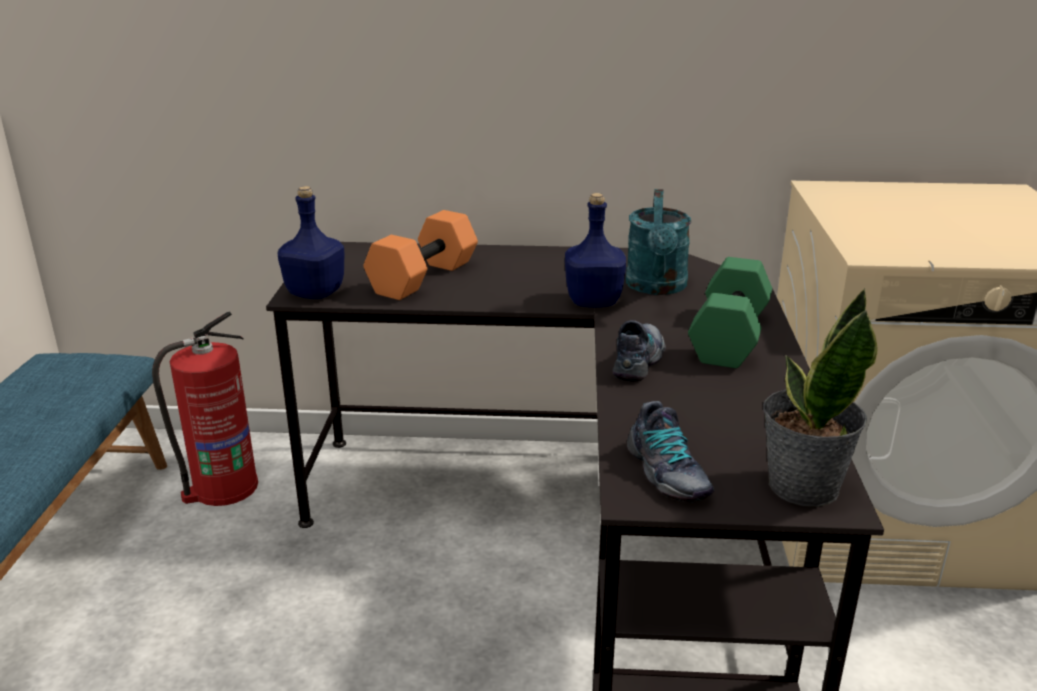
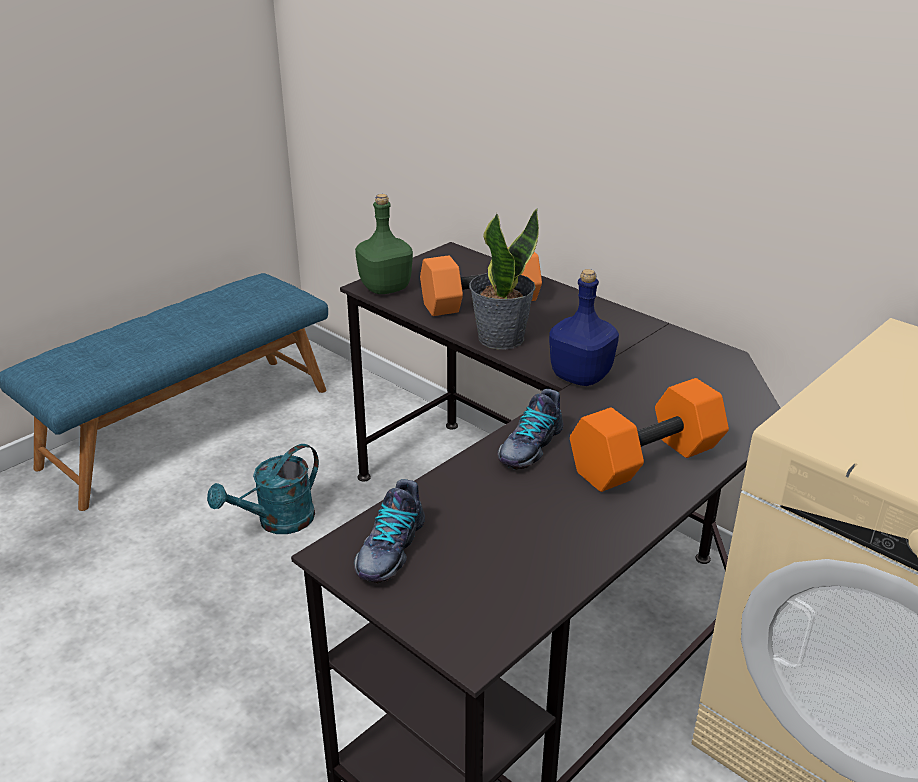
camera: 40 degrees right, 5 degrees up
fire extinguisher [152,312,258,506] -> none
blue bottle [277,186,345,299] -> green bottle [355,194,413,294]
shoe [613,320,666,382] -> shoe turned 150 degrees clockwise [497,389,564,470]
turquoise watering can [626,189,691,295] -> turquoise watering can moved to [207,444,319,534]
green dumbbell [688,257,772,368] -> orange dumbbell [570,378,729,492]
potted plant [763,287,878,507] -> potted plant moved to [469,208,539,350]

